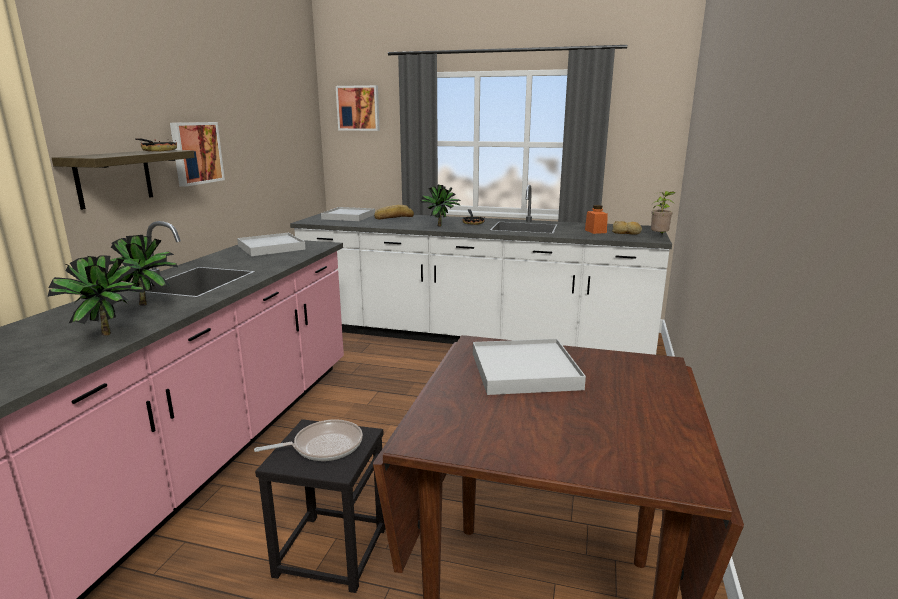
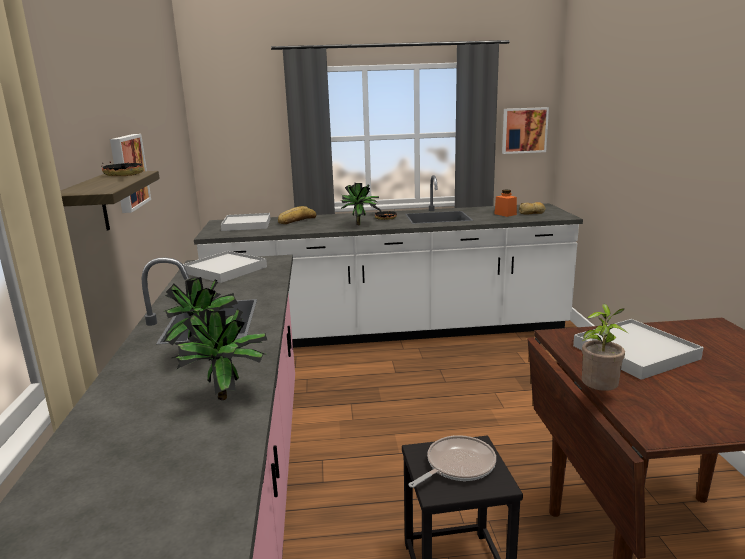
camera: 20 degrees left, 0 degrees up
picture [336,85,380,131] -> picture moved to [502,107,549,154]
potted plant [651,191,676,235] -> potted plant moved to [582,304,628,391]

